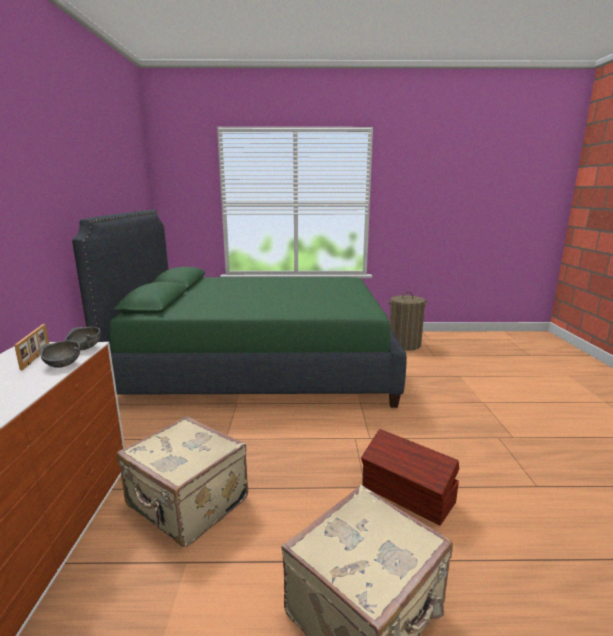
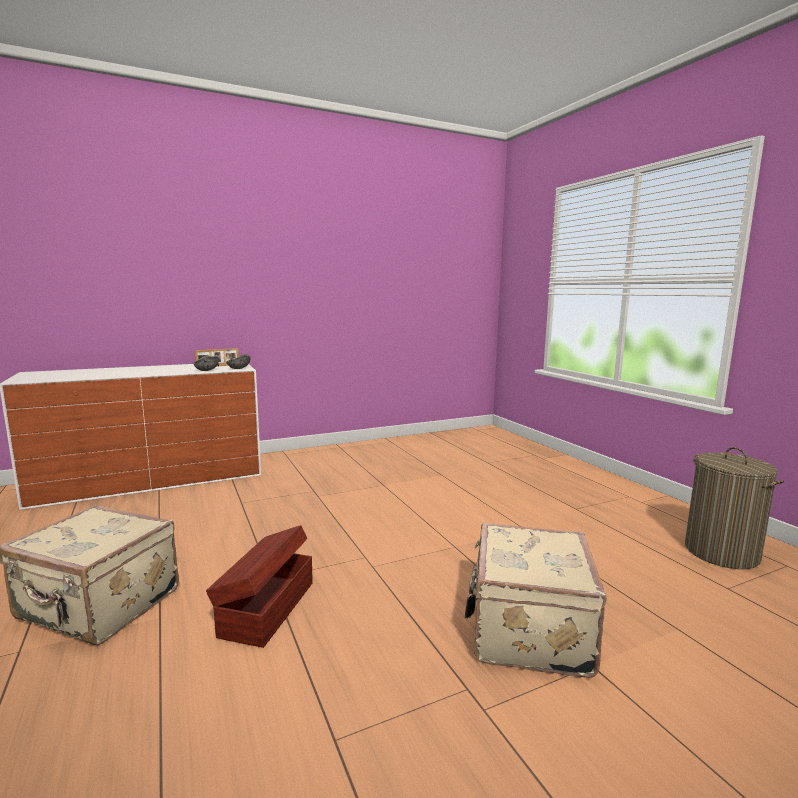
camera: 65 degrees right, 5 degrees down
green bed [72,210,407,408] -> none
beige suitcase [117,416,248,547] -> beige suitcase moved to [465,523,607,678]

